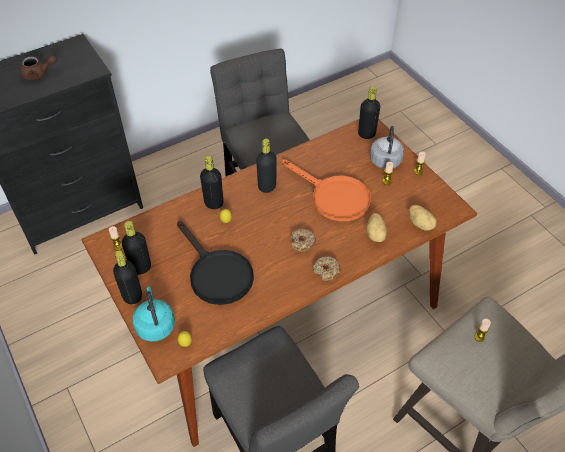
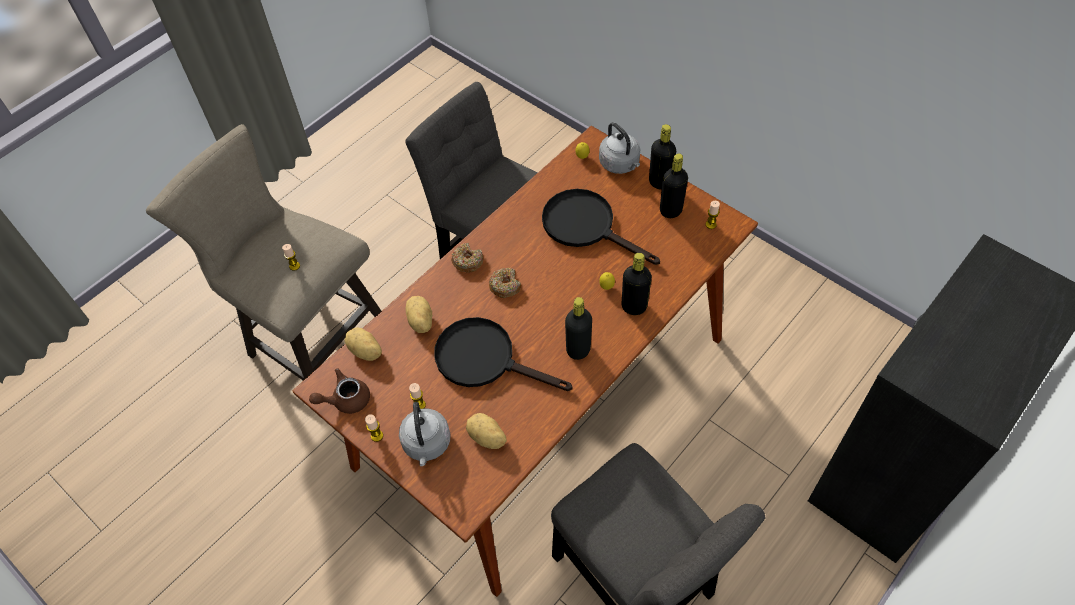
camera: 165 degrees right, 5 degrees up
brown teapot [20,56,57,80] -> brown teapot moved to [309,368,370,414]
turquoise kettle [133,286,175,342] -> grey kettle [599,122,640,174]
orange frying pan [282,159,371,221] -> black frying pan [434,317,573,391]
black bottle [358,86,380,139] -> none
none -> potato [466,413,507,449]

